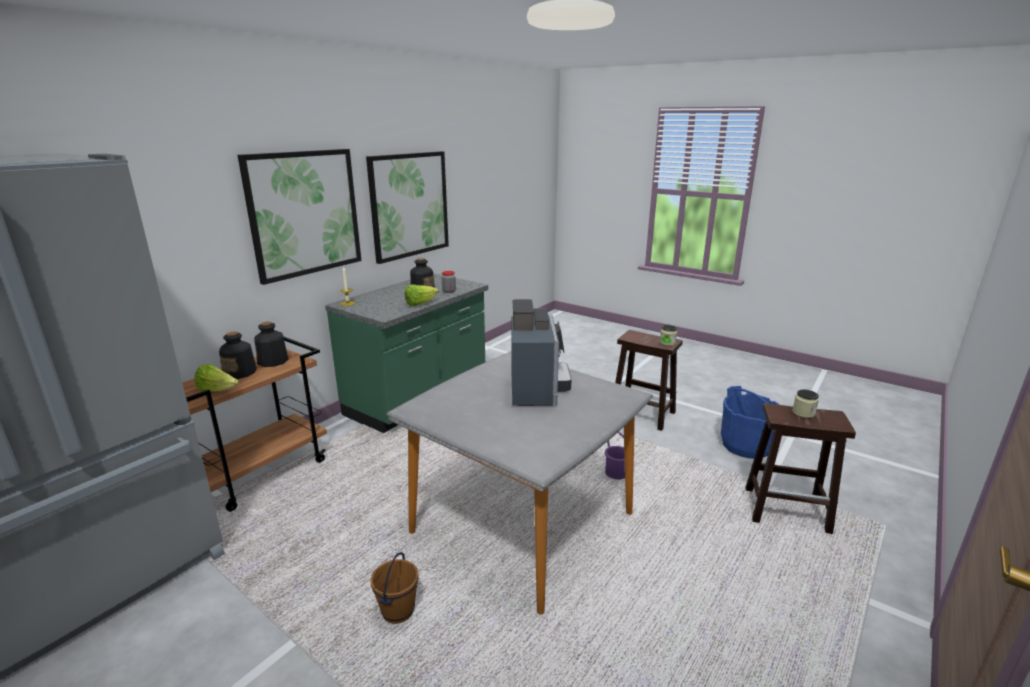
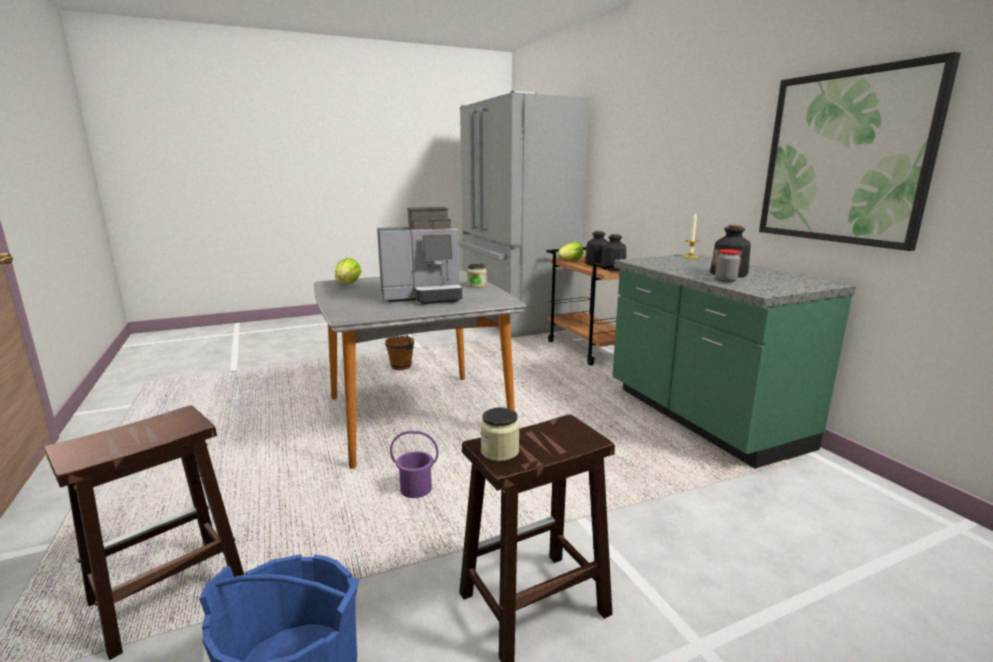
camera: 120 degrees right, 5 degrees down
picture [238,149,361,285] -> none
lettuce [405,285,439,306] -> lettuce moved to [335,258,362,283]
coffee machine [511,299,572,406] -> coffee machine turned 45 degrees counterclockwise [377,207,462,304]
jar [792,389,819,418] -> jar moved to [467,264,487,288]

